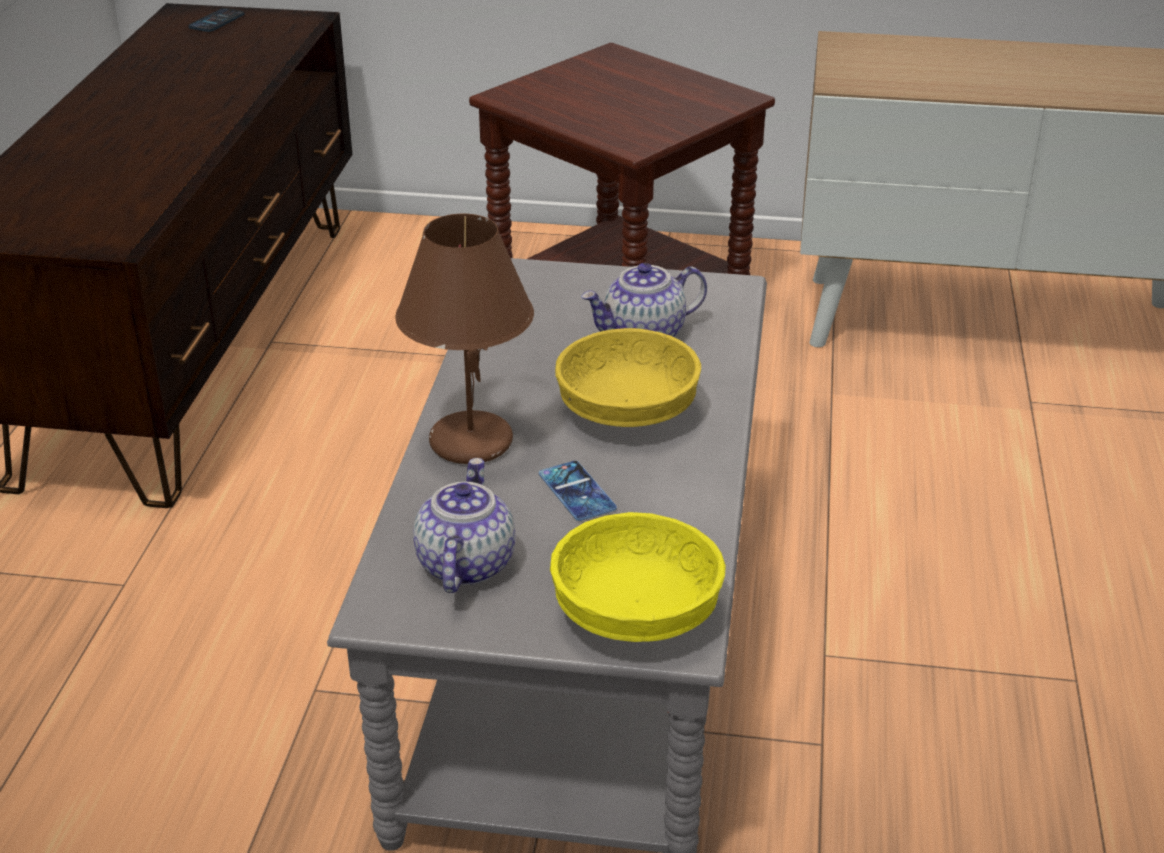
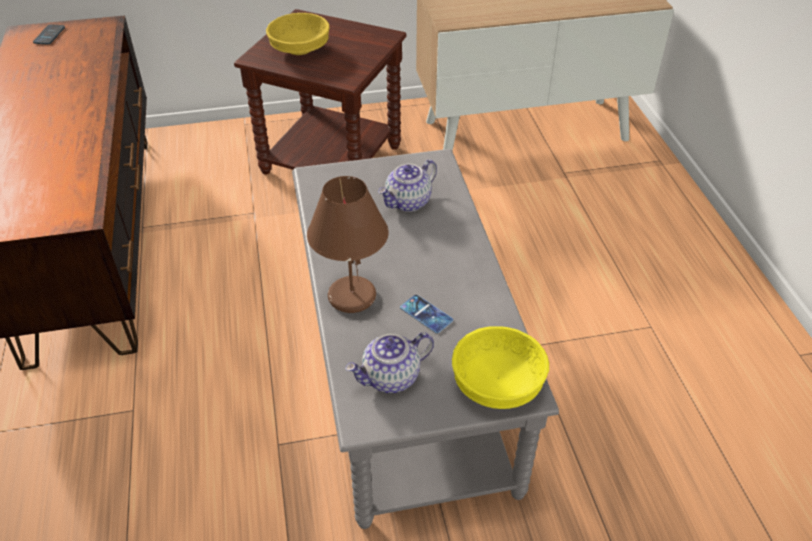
camera: 20 degrees left, 10 degrees up
teapot [413,458,515,593] -> teapot turned 105 degrees counterclockwise [345,332,434,393]
yellow bowl [555,328,701,427] -> yellow bowl moved to [266,13,330,55]

